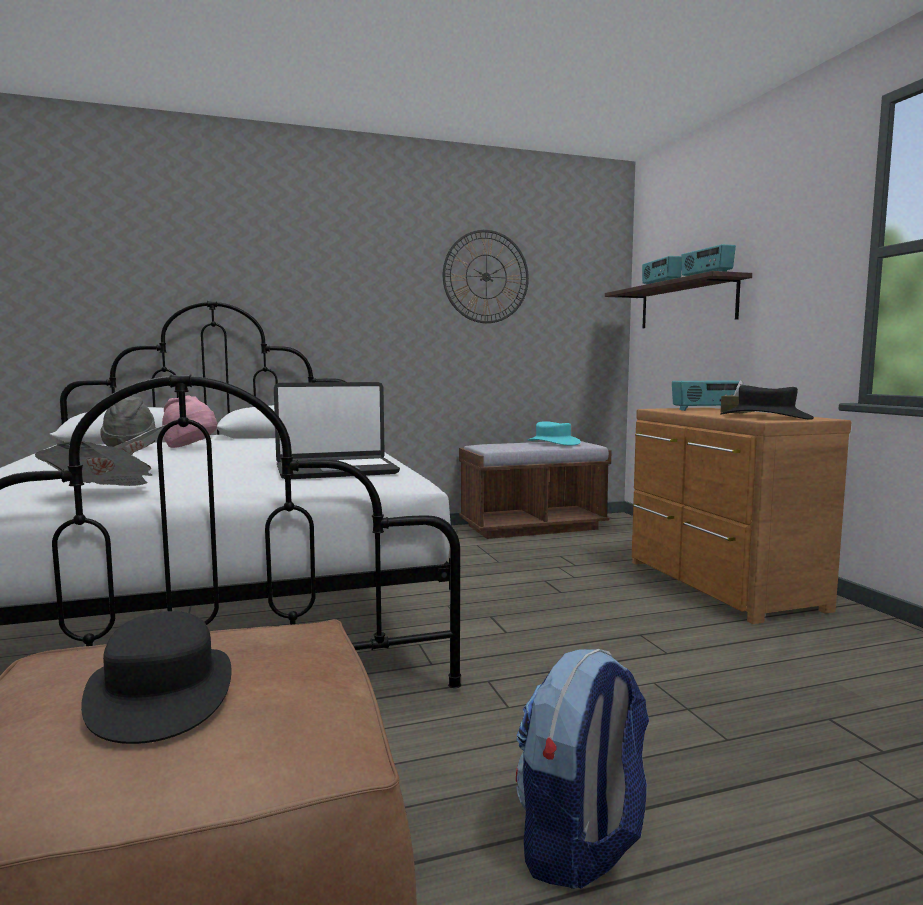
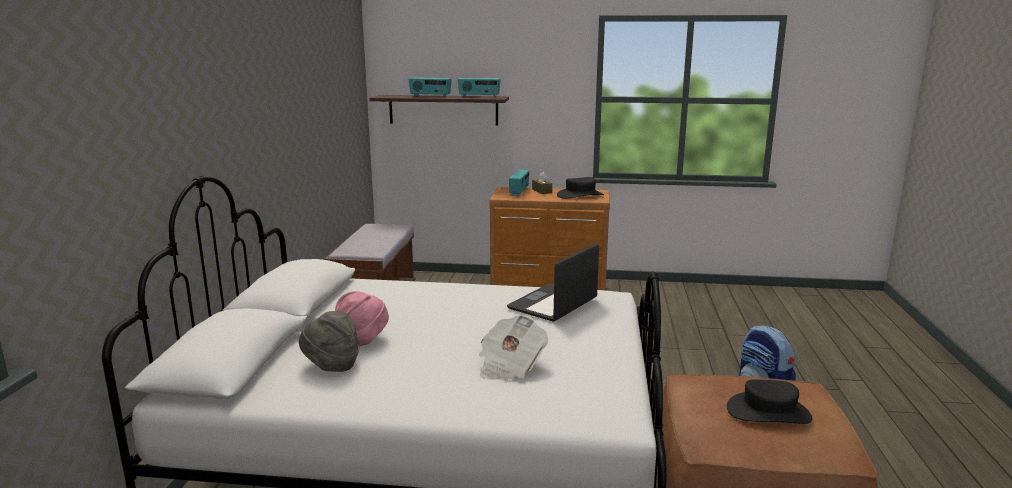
camera: 65 degrees left, 10 degrees up
newspaper [35,441,152,486] -> none
laptop [274,382,400,479] -> laptop turned 150 degrees counterclockwise [507,244,599,322]
wall clock [443,230,529,323] -> none
turquoise hat [527,421,581,445] -> none

